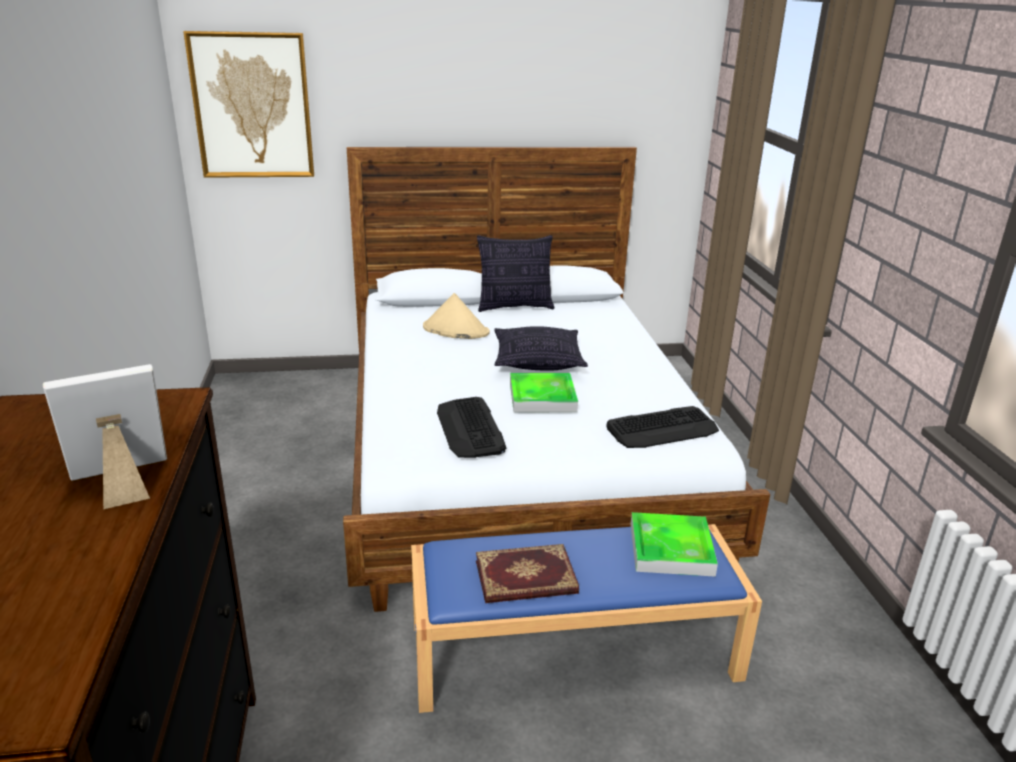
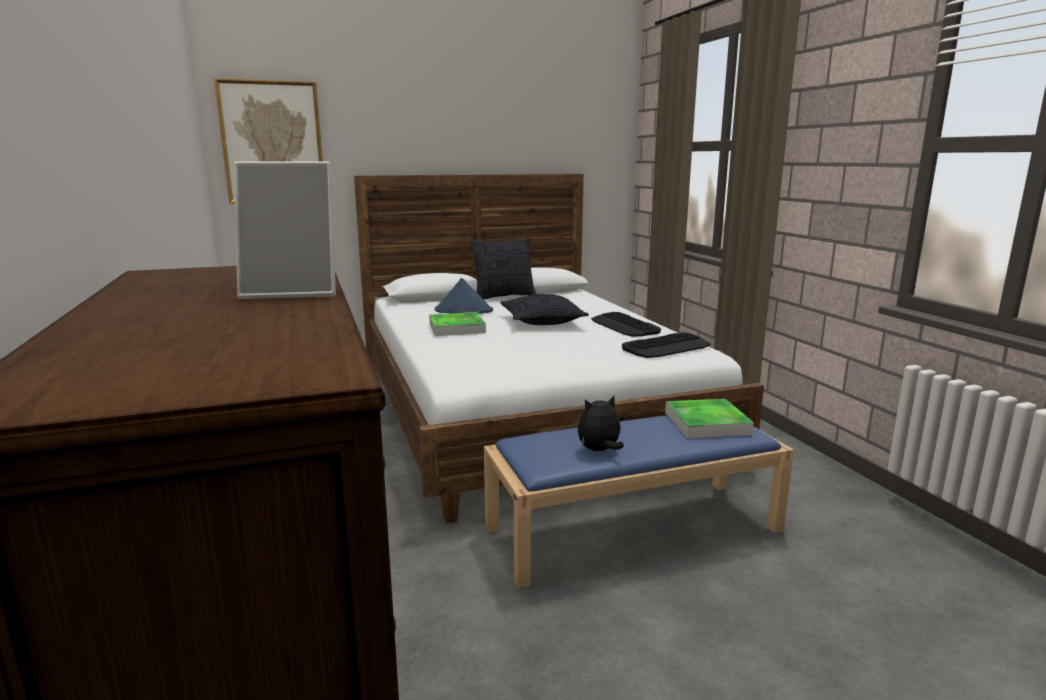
camera: 10 degrees left, 10 degrees down
picture frame [43,364,167,509] -> picture frame turned 150 degrees counterclockwise [234,162,336,299]
beige hat [423,293,490,339] -> blue hat [435,278,493,314]
keyboard [437,397,506,458] -> keyboard moved to [591,312,661,337]
book [476,544,579,603] -> plush toy [578,396,624,451]
tray [510,373,578,413] -> tray moved to [429,312,486,336]

